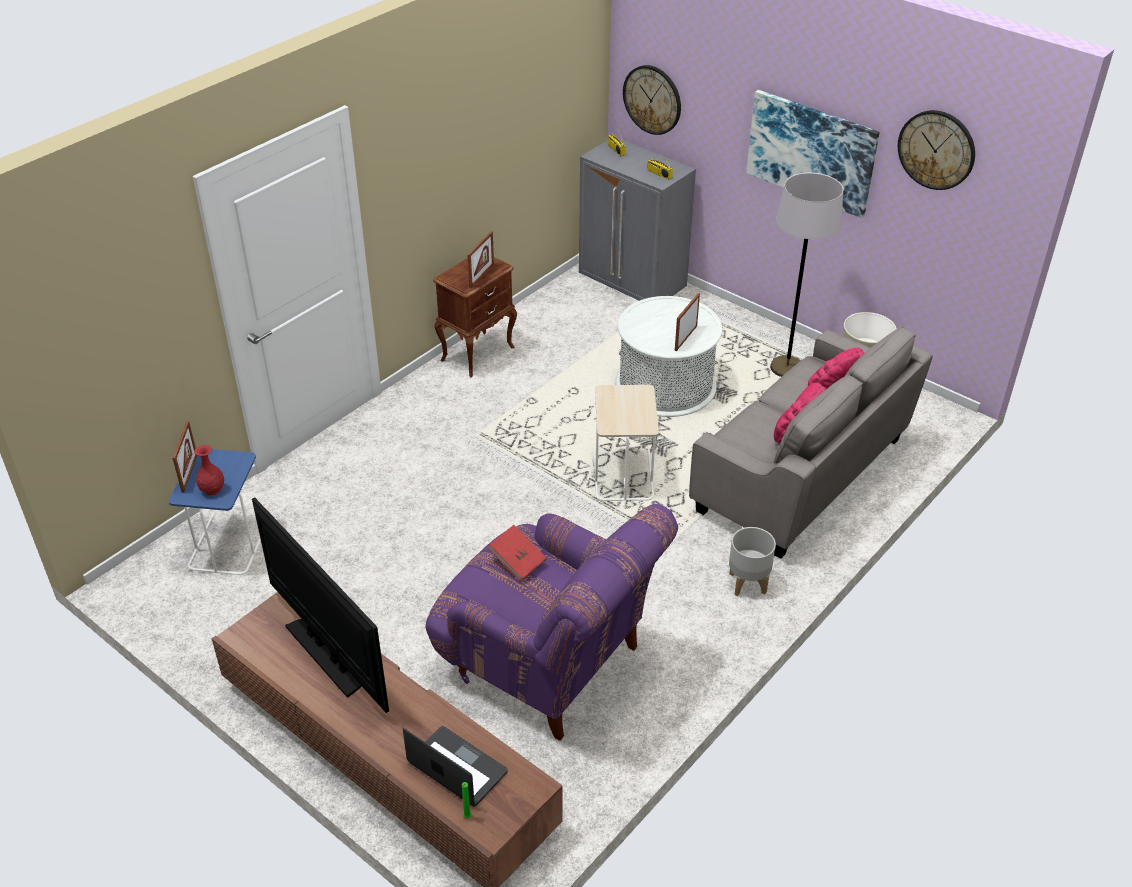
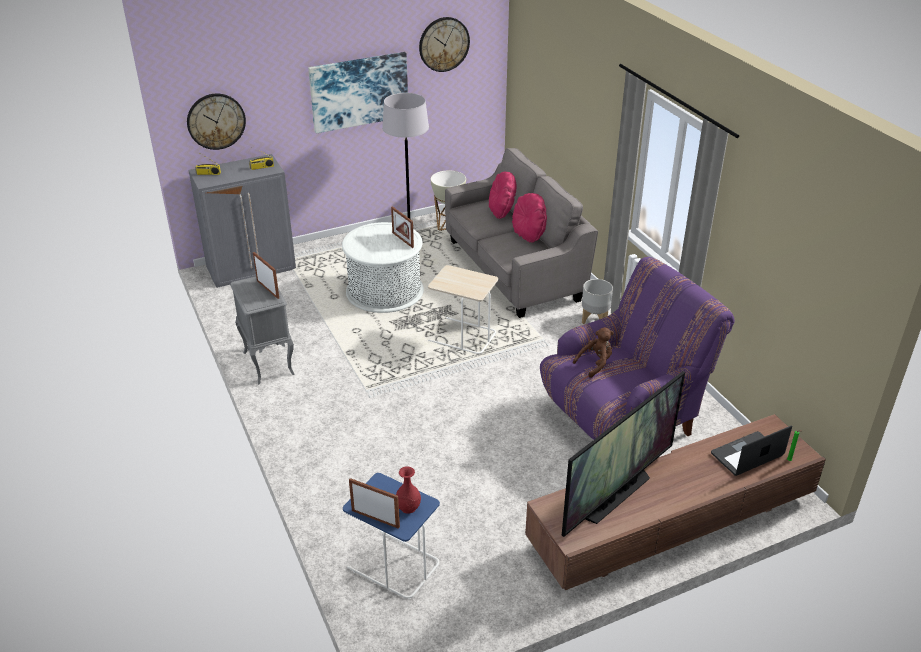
camera: 65 degrees left, 5 degrees down
television [252,498,389,713] -> television turned 150 degrees clockwise [562,371,685,537]
brown nightstand [433,257,517,377] -> grey nightstand [230,276,295,385]
red book [487,525,547,582] -> brown plush toy [573,327,614,378]

